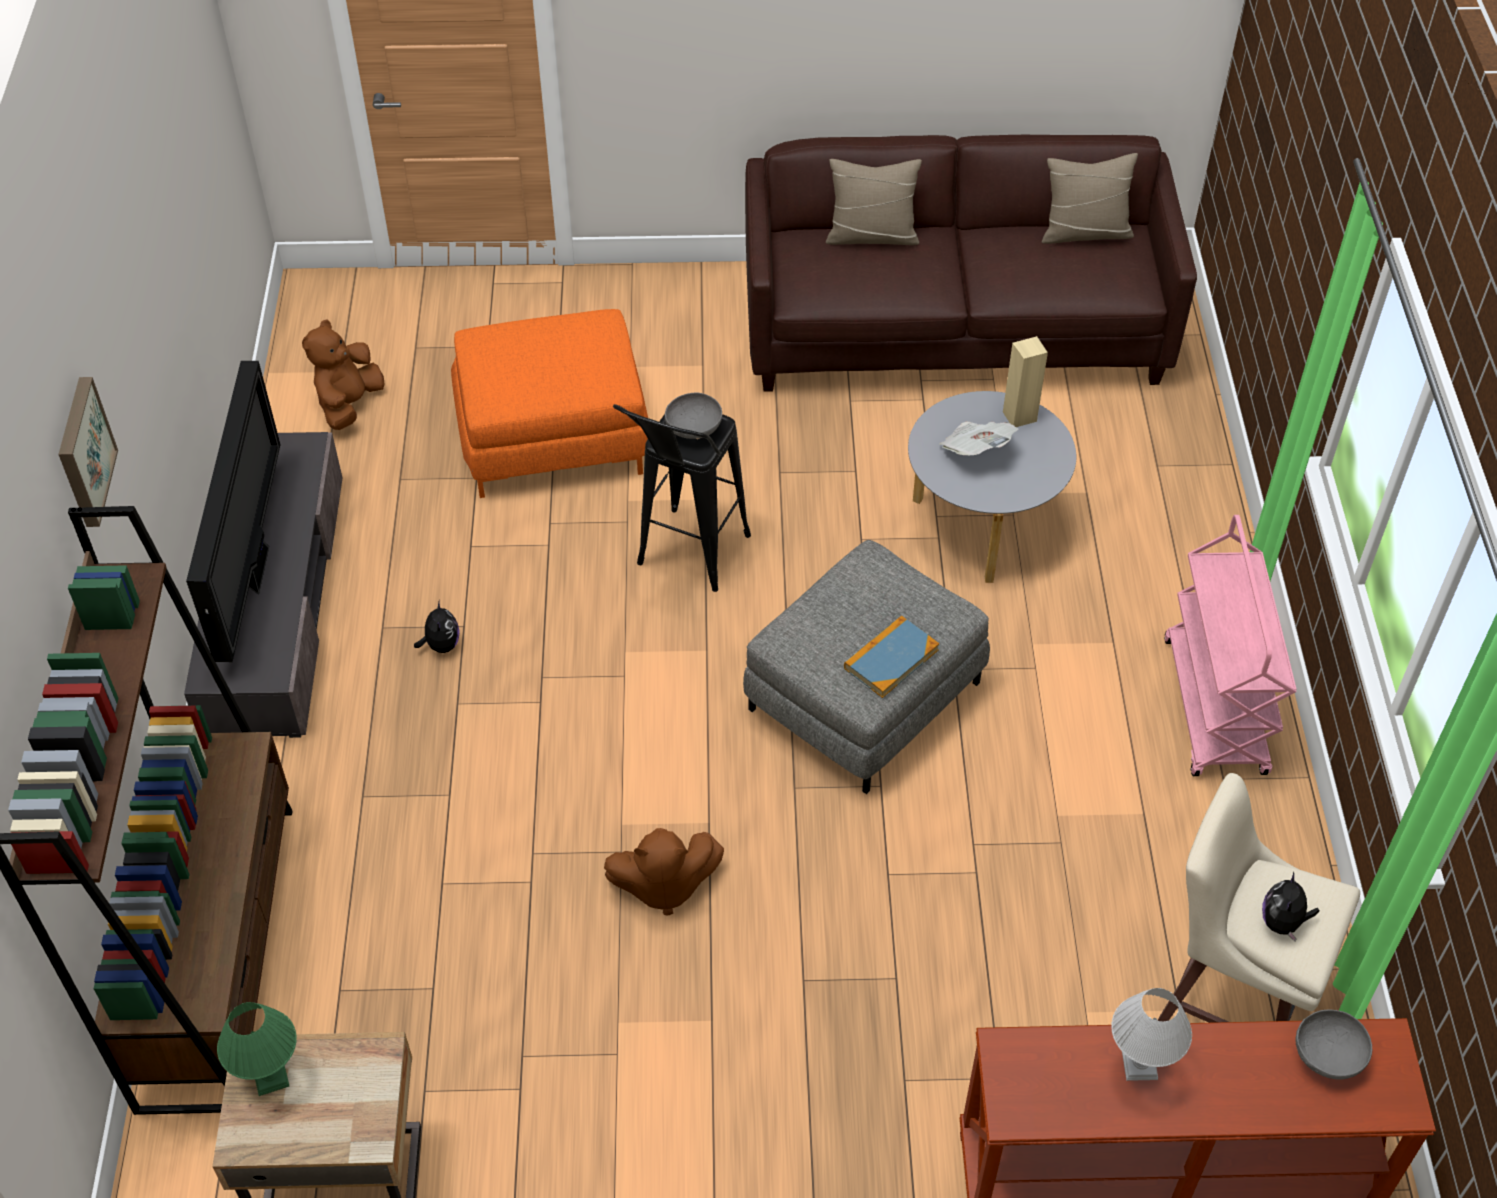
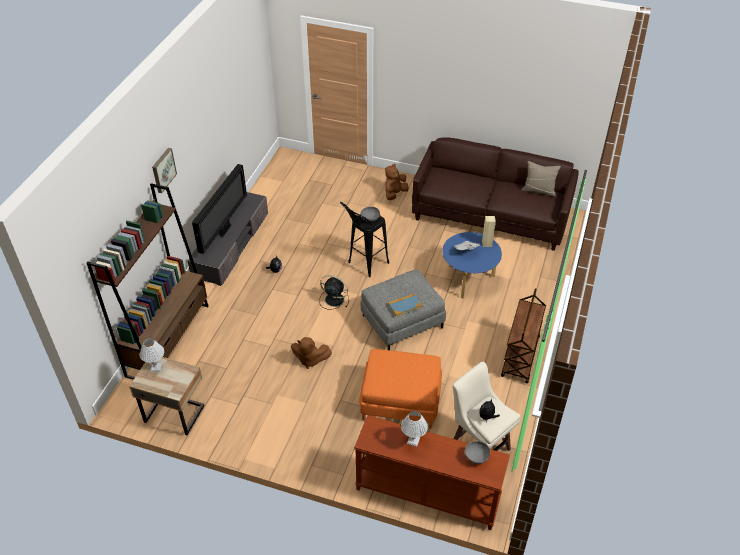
camera: 20 degrees right, 5 degrees down
green table lamp [217,1002,297,1096] -> white table lamp [140,338,164,372]
brown plush toy [302,319,384,430] -> brown plush toy moved to [385,164,409,200]
orange ottoman [451,309,648,498] -> orange ottoman moved to [359,349,442,429]
beige pillow [826,159,922,245] -> none
grey coffee table [908,391,1076,583] -> blue coffee table [442,232,502,299]
pink cart [1164,515,1297,776] -> brown cart [501,288,546,383]
none -> black fan [319,275,349,310]

